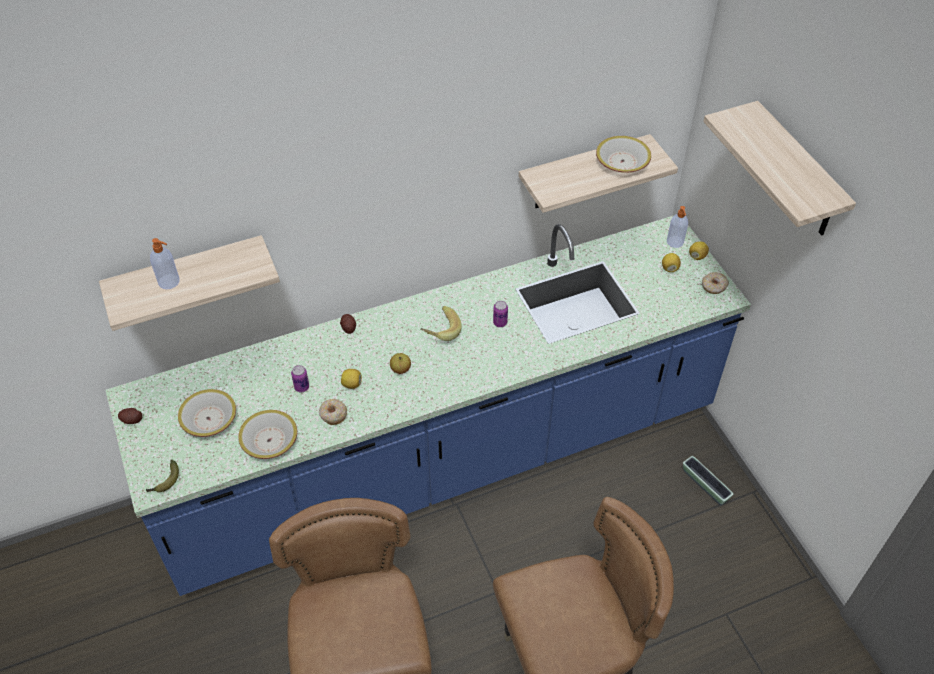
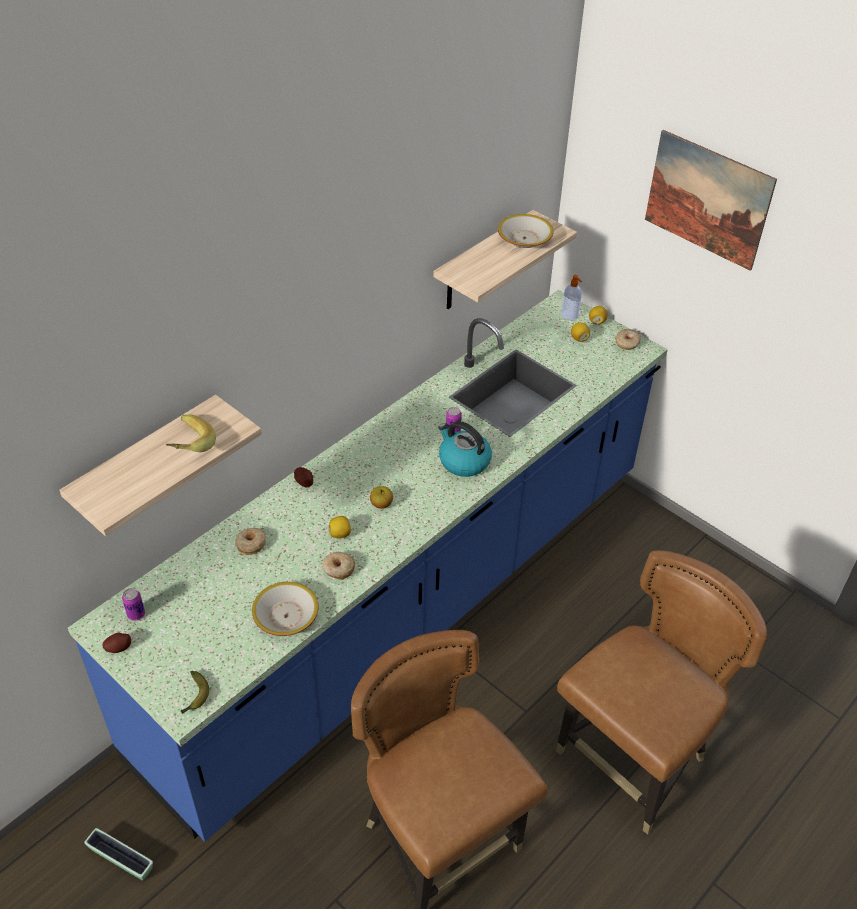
camera: 25 degrees left, 5 degrees down
soap dispenser [150,238,180,289] -> none
bowl [178,389,236,437] -> none
can [291,365,309,393] -> can moved to [122,588,145,621]
banana [420,306,462,341] -> banana moved to [165,415,216,452]
planter [683,456,733,506] -> planter moved to [84,828,153,881]
shelf [703,101,856,235] -> picture [645,130,777,271]
none -> donut [235,528,266,555]
none -> kettle [438,421,492,477]

